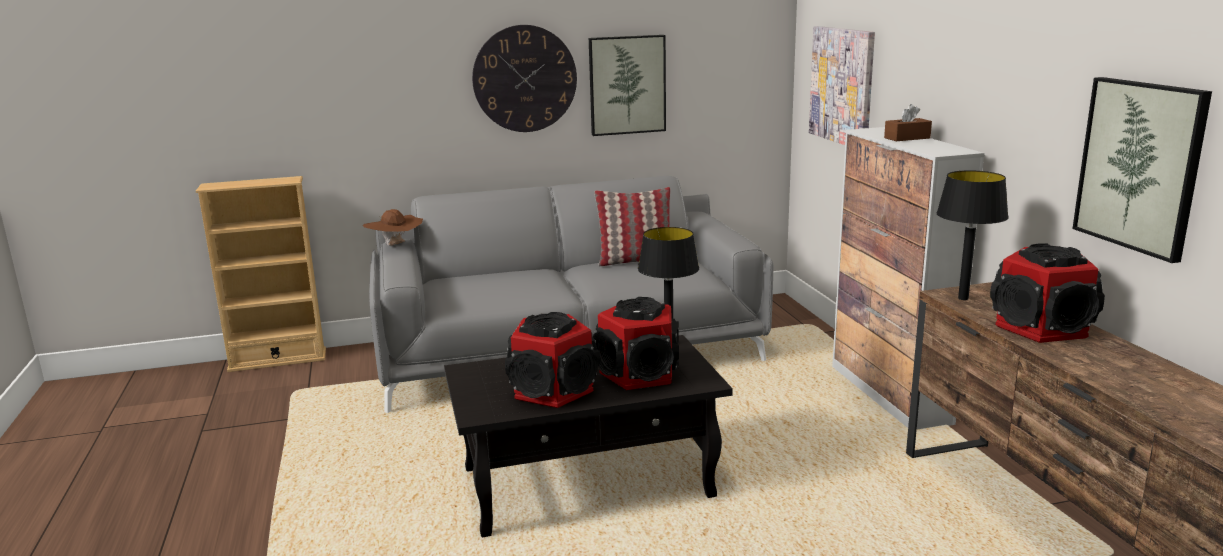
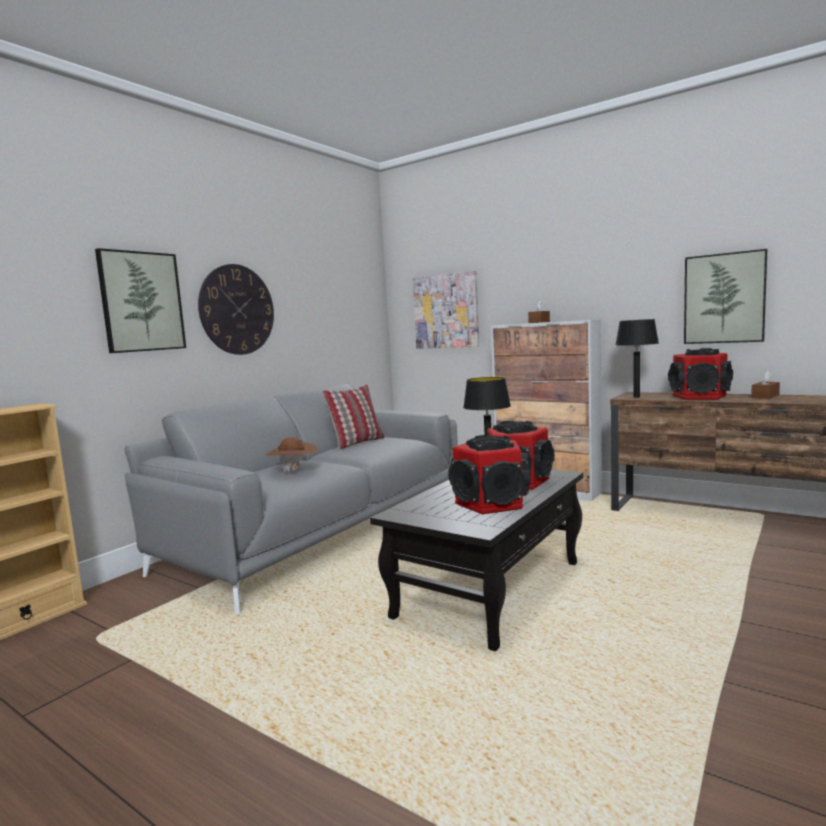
camera: 40 degrees left, 10 degrees down
brown hat [363,209,423,245] -> brown hat moved to [265,437,317,473]
picture [589,35,666,136] -> picture moved to [95,248,186,353]
none -> brown tissue box [751,371,780,399]

